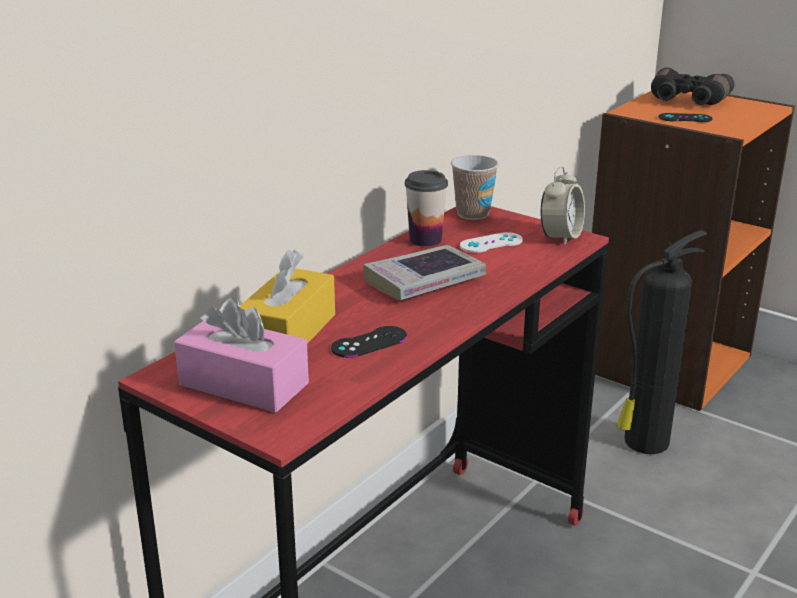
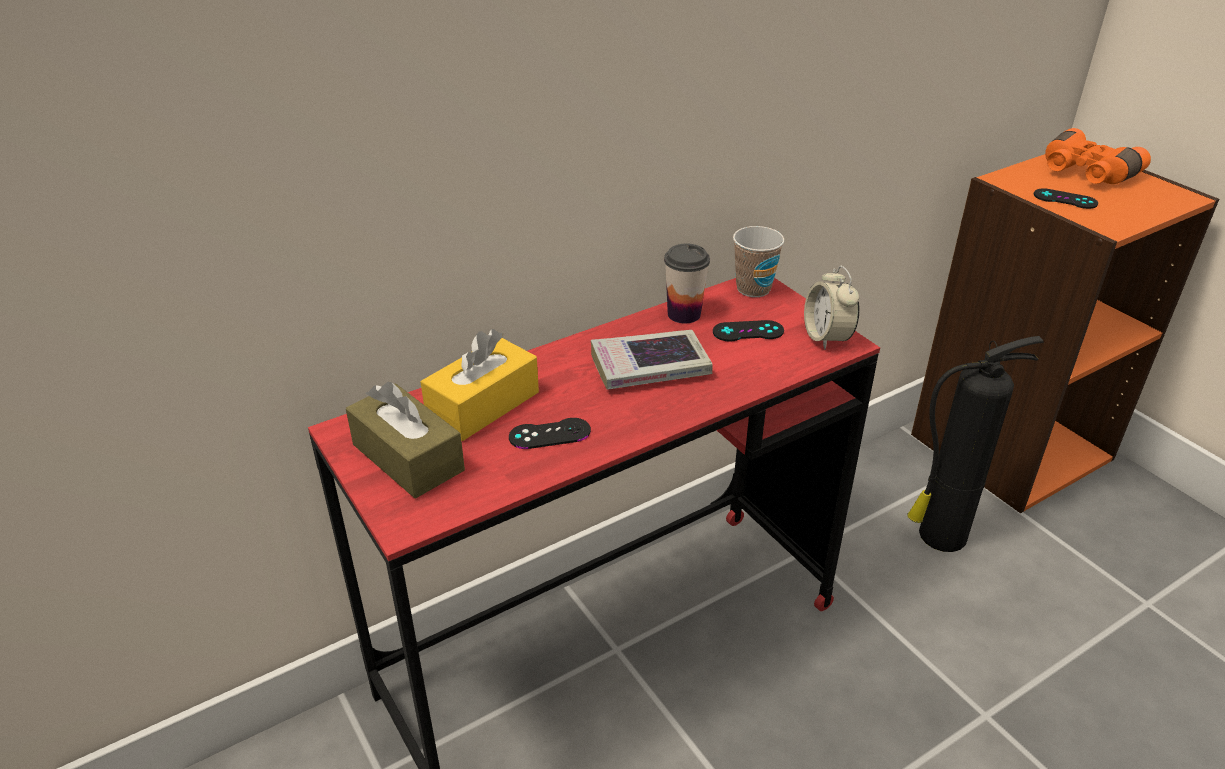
camera: 20 degrees right, 10 degrees up
pink tissue box [174,297,309,413] -> brown tissue box [346,382,465,498]
white game controller [460,232,523,253] -> black game controller [713,320,784,342]
alarm clock [541,166,585,246] -> alarm clock turned 120 degrees clockwise [804,266,859,350]
black binoculars [651,68,734,105] -> orange binoculars [1045,128,1151,184]

